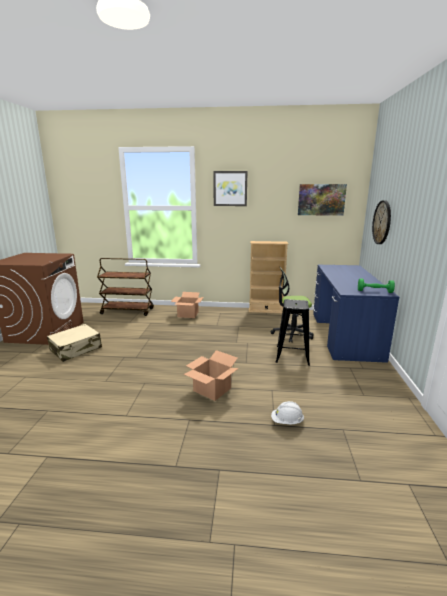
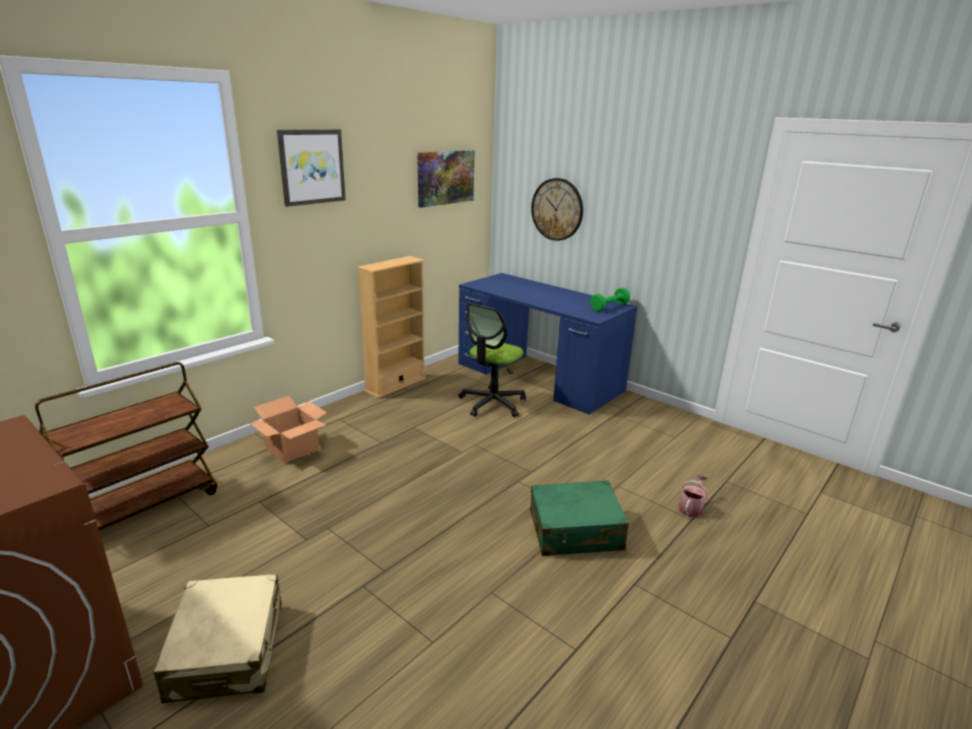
camera: 55 degrees left, 5 degrees up
cardboard box [184,350,239,401] -> green suitcase [530,480,629,556]
white hard hat [271,401,304,424] -> watering can [679,475,708,517]
black stool [276,299,310,366] -> none

